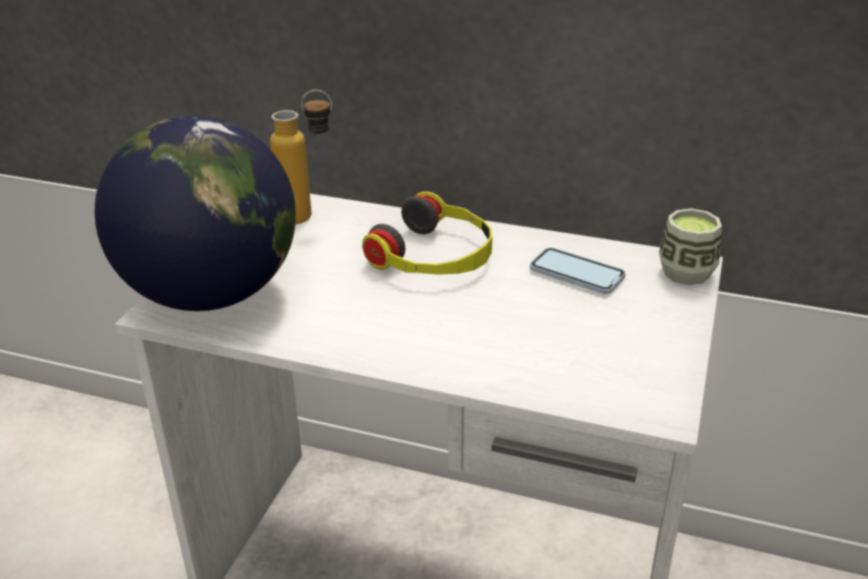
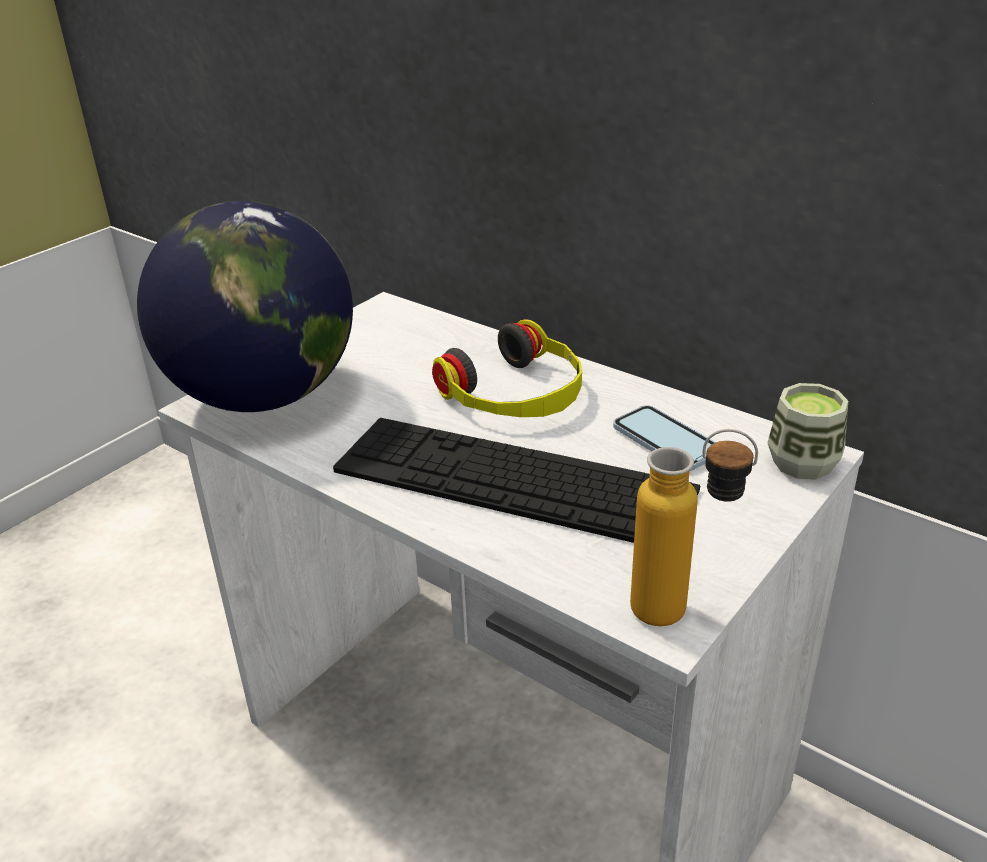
camera: 20 degrees right, 0 degrees up
bottle [270,90,332,224] -> bottle moved to [630,429,758,626]
none -> keyboard [333,418,700,543]

